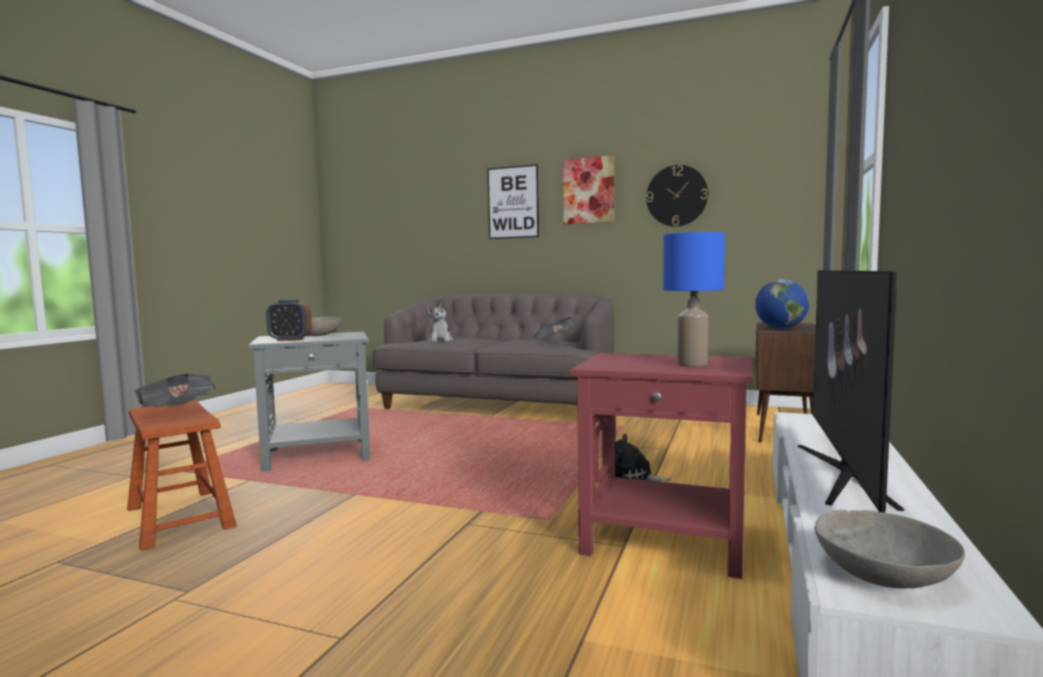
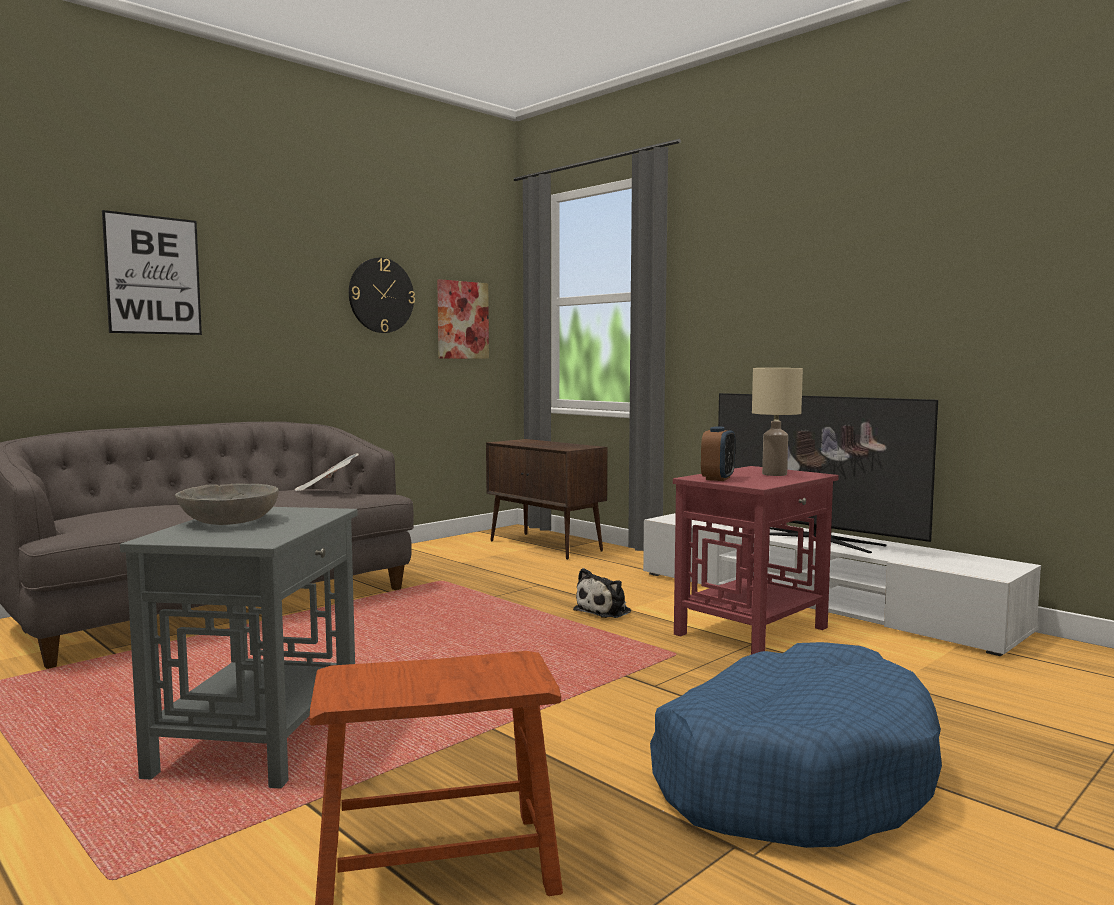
camera: 65 degrees left, 0 degrees up
newspaper [134,374,216,407] -> none
alarm clock [266,300,312,341] -> alarm clock moved to [701,426,735,481]
plush toy [427,302,453,342] -> none
picture [563,155,614,224] -> picture moved to [437,279,489,359]
blue table lamp [663,232,725,366] -> beige table lamp [752,368,803,476]
globe [755,279,809,329] -> none
grey bowl [814,510,965,589] -> none
none -> blue dog bed [650,642,942,848]

